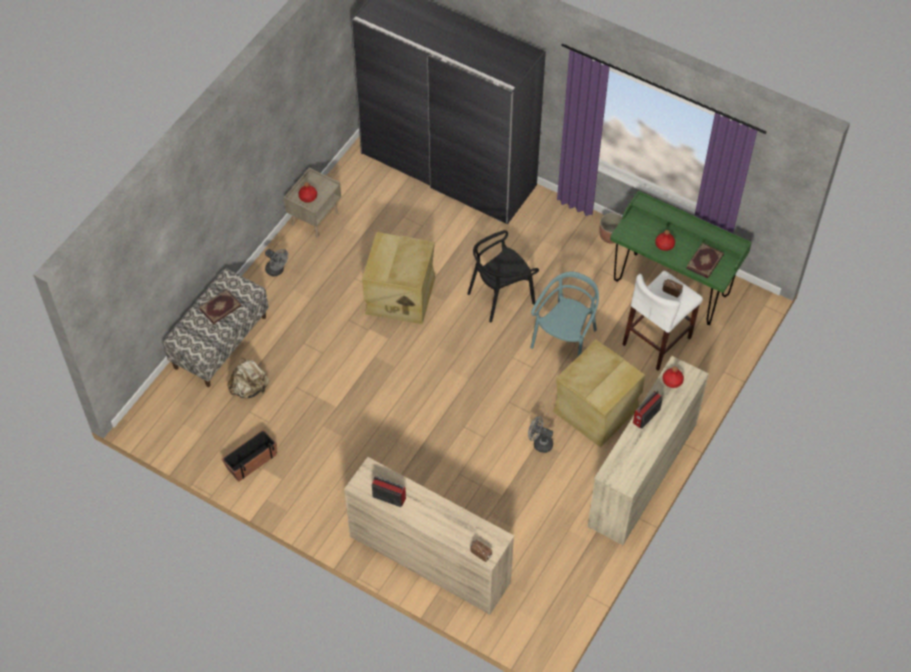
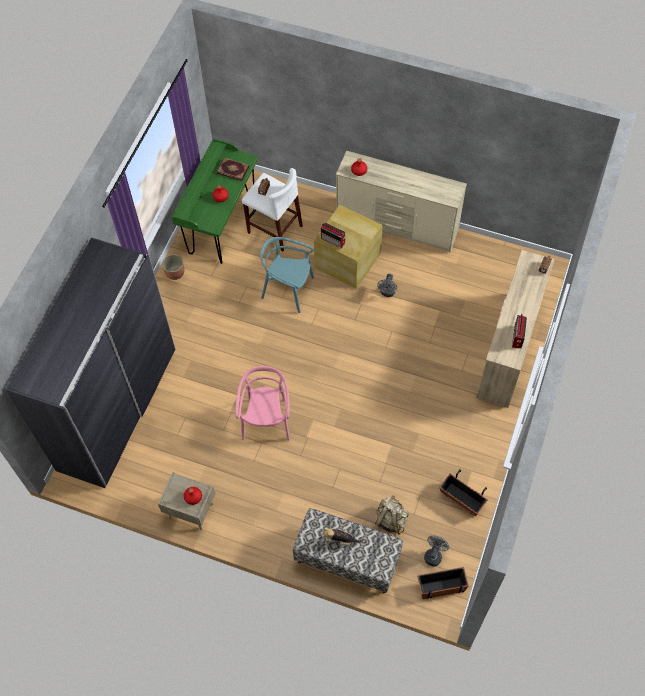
camera: 100 degrees left, 5 degrees up
book [199,289,241,324] -> plush toy [321,528,362,546]
grey fan [265,249,288,276] -> grey fan moved to [424,535,449,566]
beige storage box [362,232,435,324] -> pink chair [236,366,290,441]
black chair [468,230,539,322] -> none
radio [633,391,663,429] -> radio moved to [321,223,345,248]
none -> planter [417,567,469,599]

